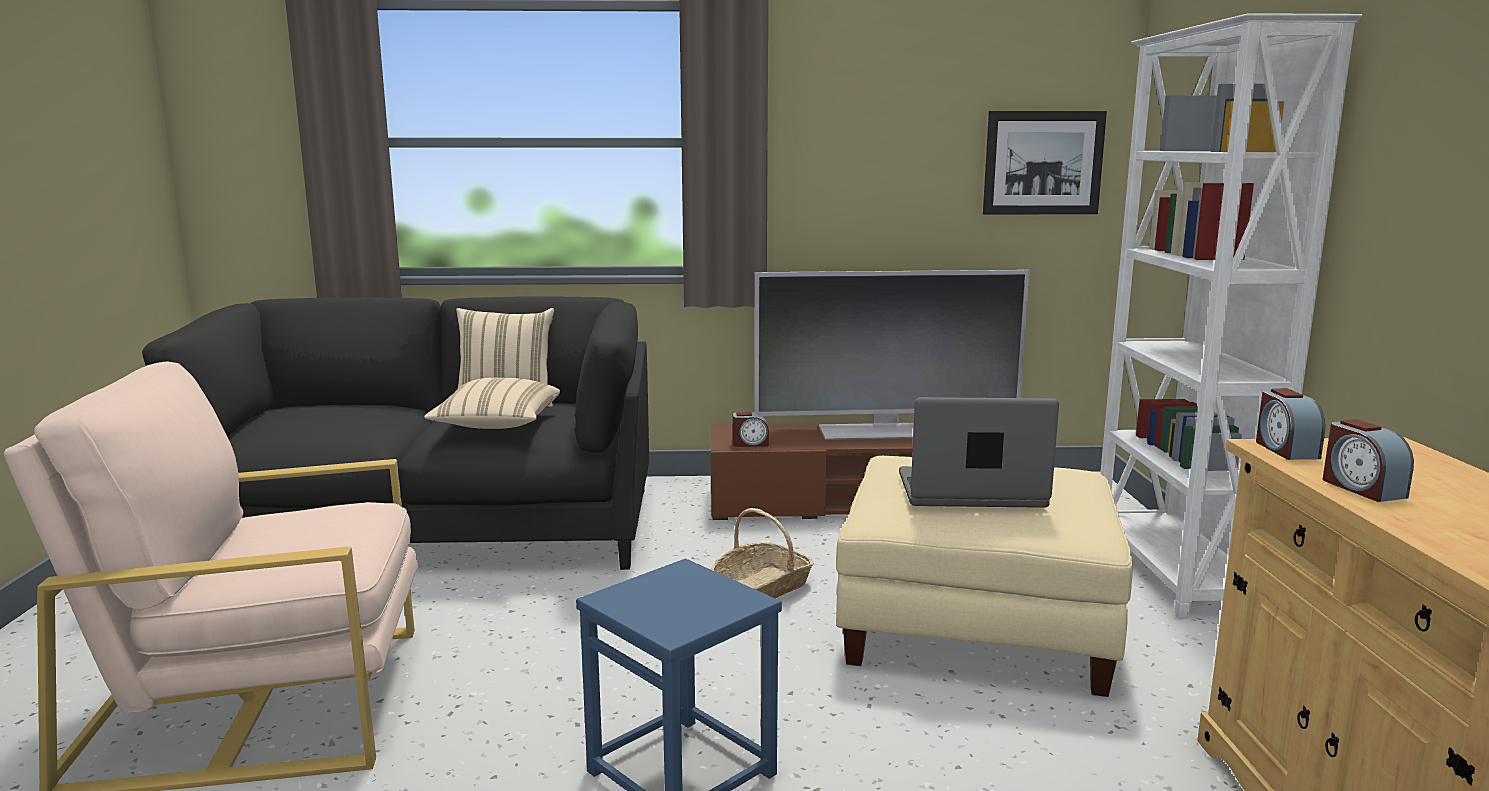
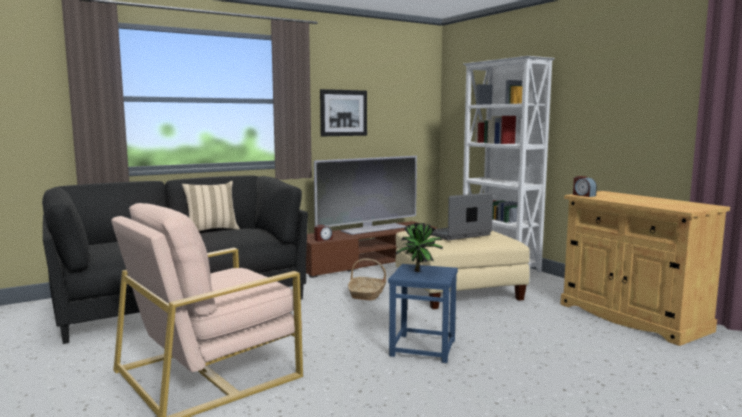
camera: 30 degrees left, 5 degrees down
beige pillow [424,378,560,429] -> none
picture [983,111,1107,215] -> picture moved to [320,89,367,136]
alarm clock [1323,419,1414,502] -> none
none -> potted plant [396,223,443,272]

